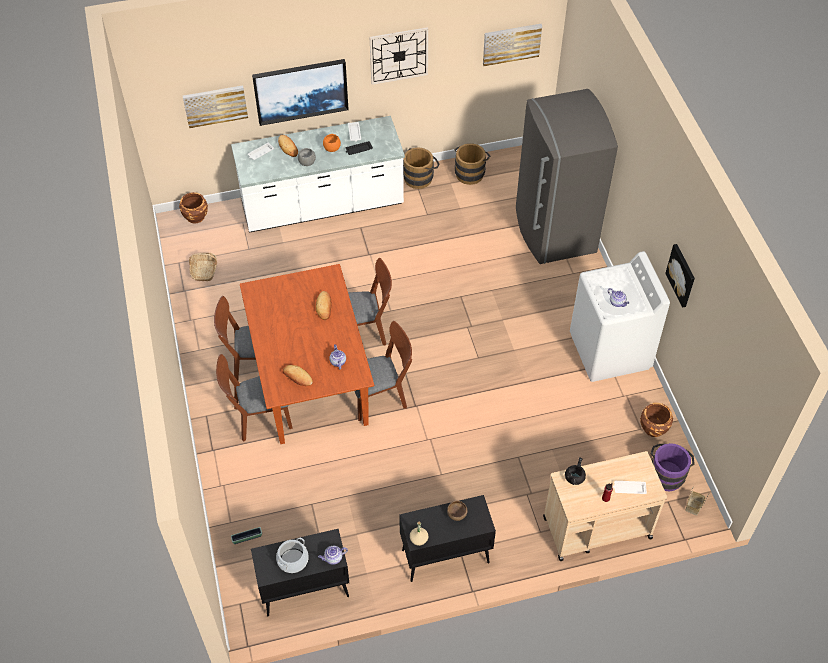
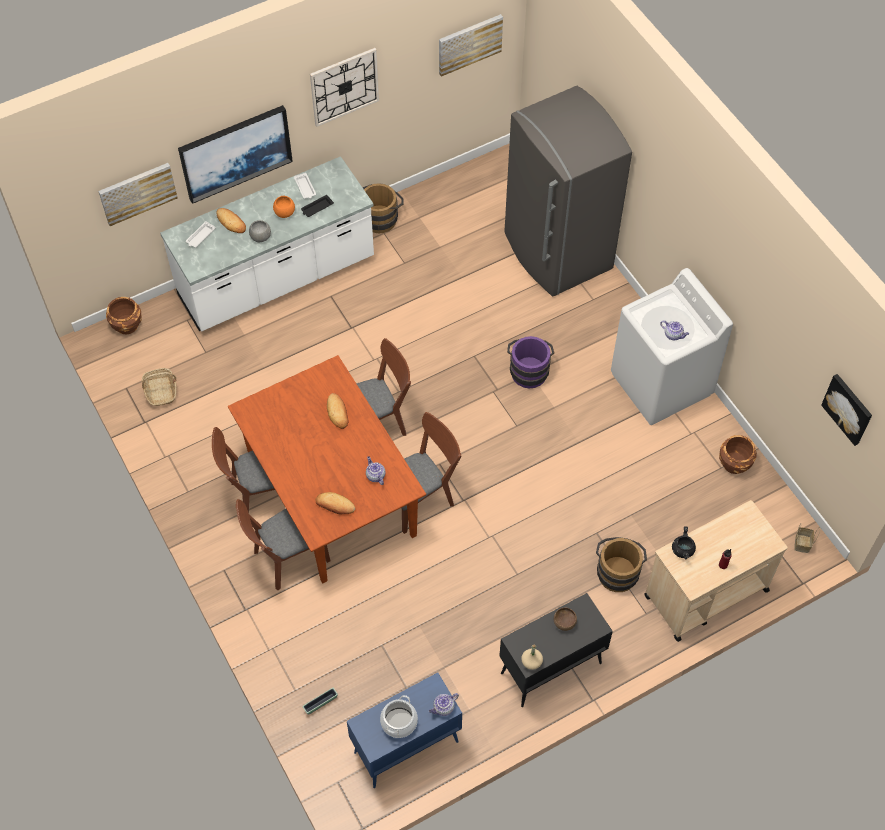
camera: 15 degrees left, 5 degrees up
black cabinet [251,529,349,616] -> blue cabinet [347,672,462,788]
brown bucket [455,143,490,185] -> brown bucket moved to [596,537,647,592]
white tray [613,481,647,494] -> none
purple bucket [651,443,695,491] -> purple bucket moved to [507,336,554,388]
picture [665,244,695,308] -> picture moved to [821,374,872,446]

